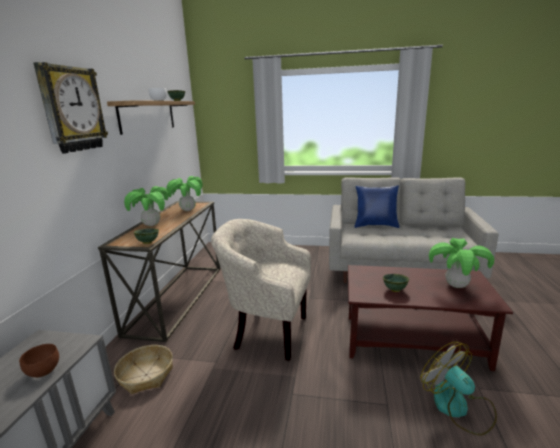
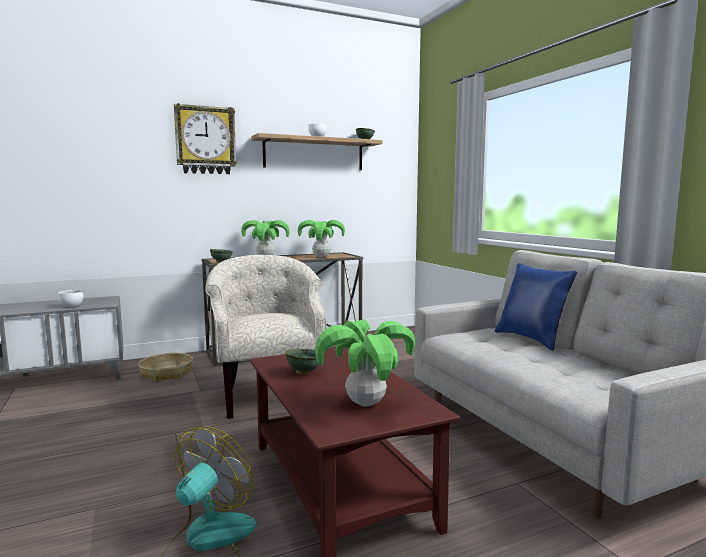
camera: 55 degrees right, 10 degrees down
brown bowl [19,344,59,378] -> white bowl [58,290,84,308]

